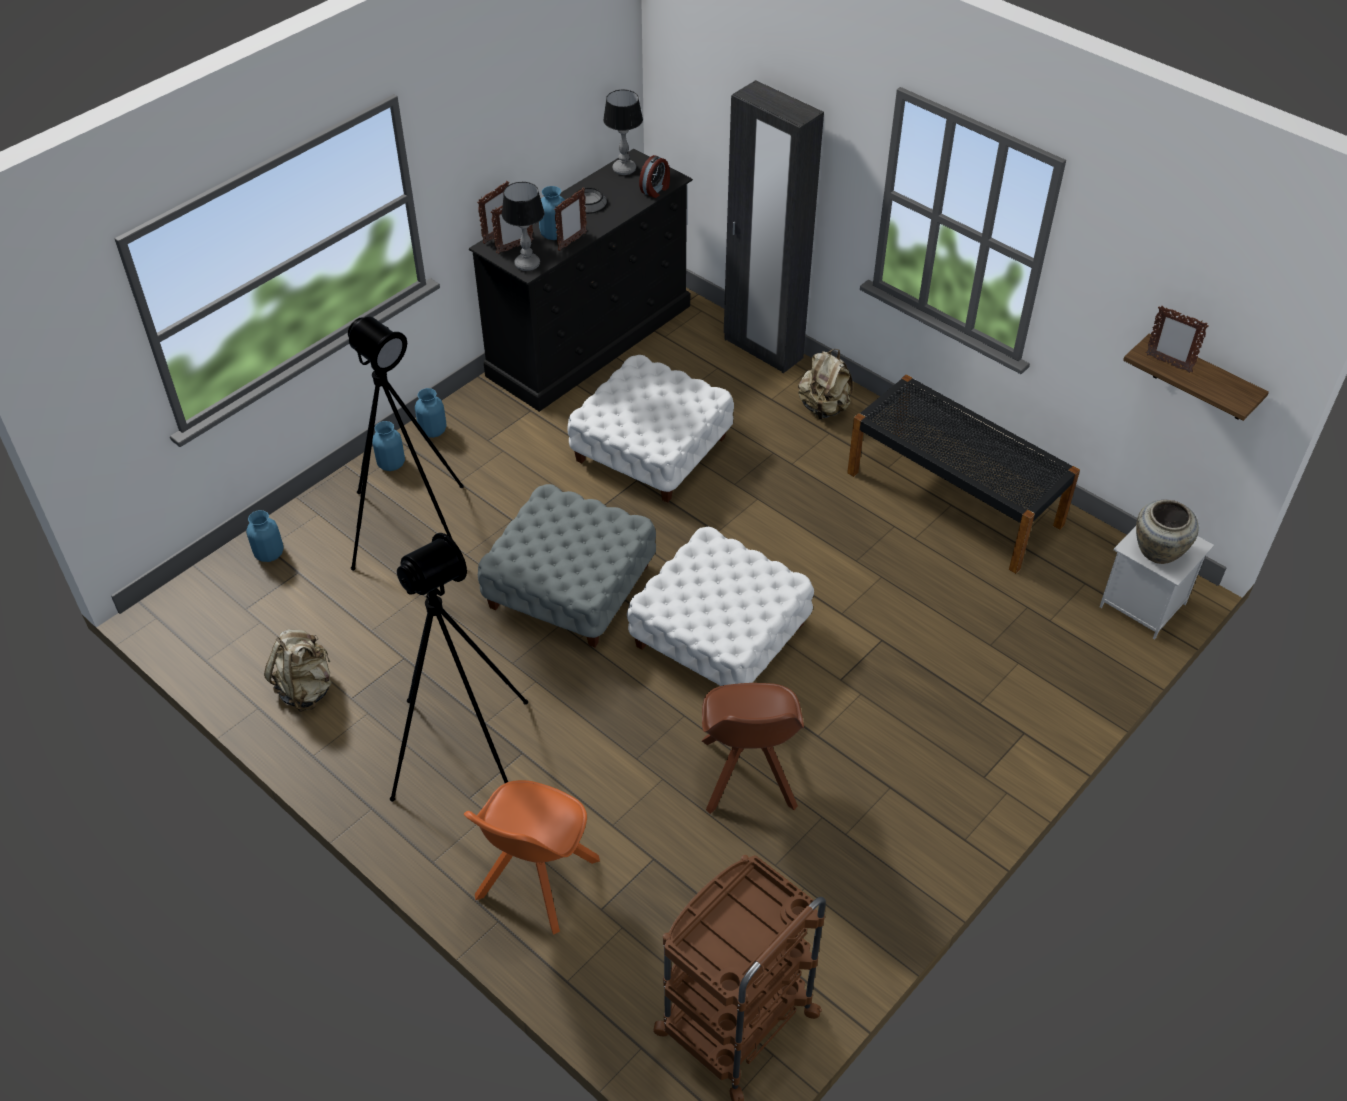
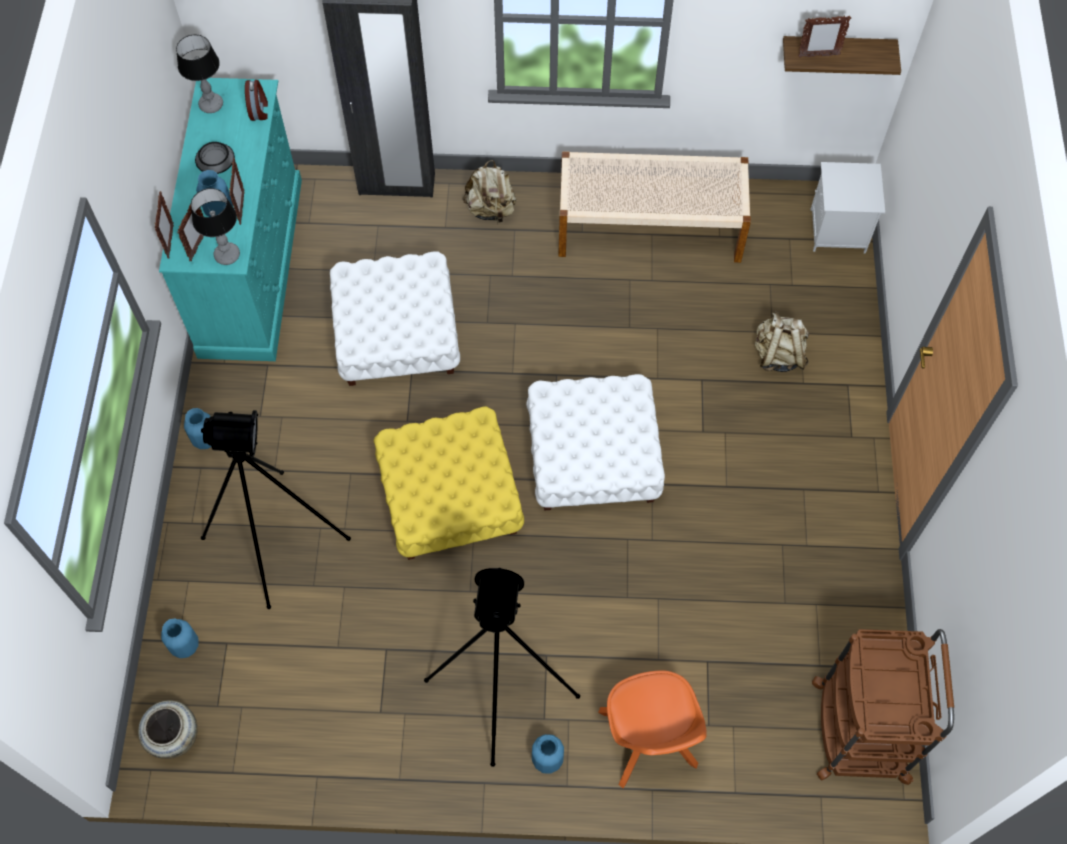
camera: 40 degrees left, 15 degrees up
beige backpack [264,629,331,712] -> beige backpack moved to [755,311,809,372]
blue vase [372,421,405,471] -> blue vase moved to [532,734,564,774]
black dresser [469,149,693,412] -> turquoise dresser [159,78,302,361]
grey ottoman [478,484,656,647] -> yellow ottoman [374,406,524,560]
brown chair [702,683,804,814] -> none
black bench [847,374,1080,574] -> beige bench [558,151,751,263]
beige vase [1136,500,1199,564] -> beige vase moved to [138,700,198,759]

